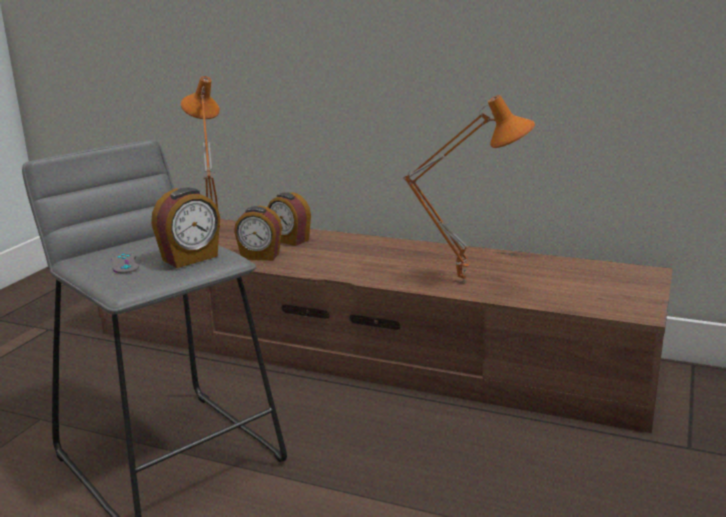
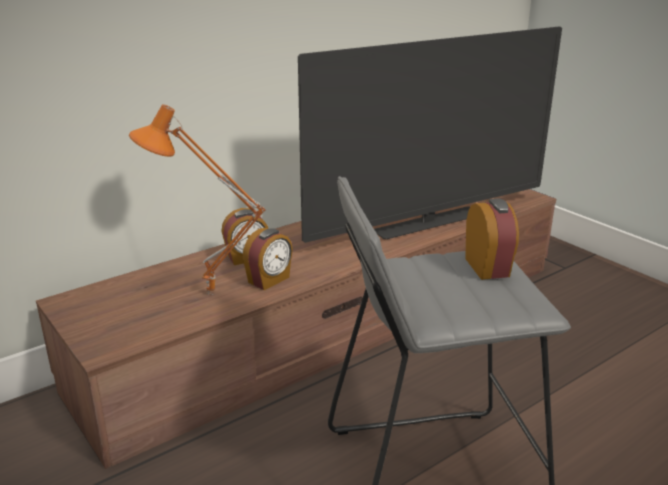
camera: 60 degrees left, 5 degrees up
grey game controller [111,252,139,273] -> none
orange table lamp [403,95,535,283] -> television [298,27,562,243]

